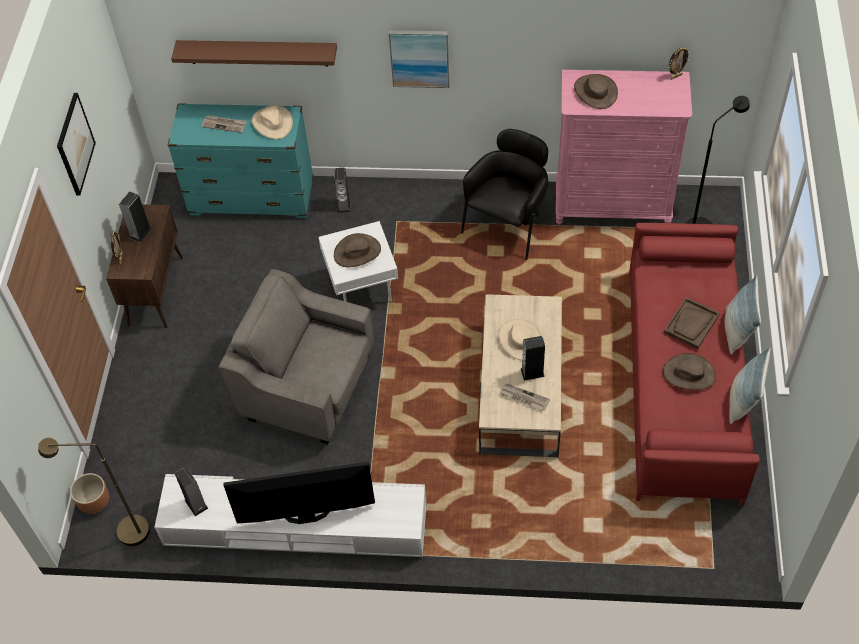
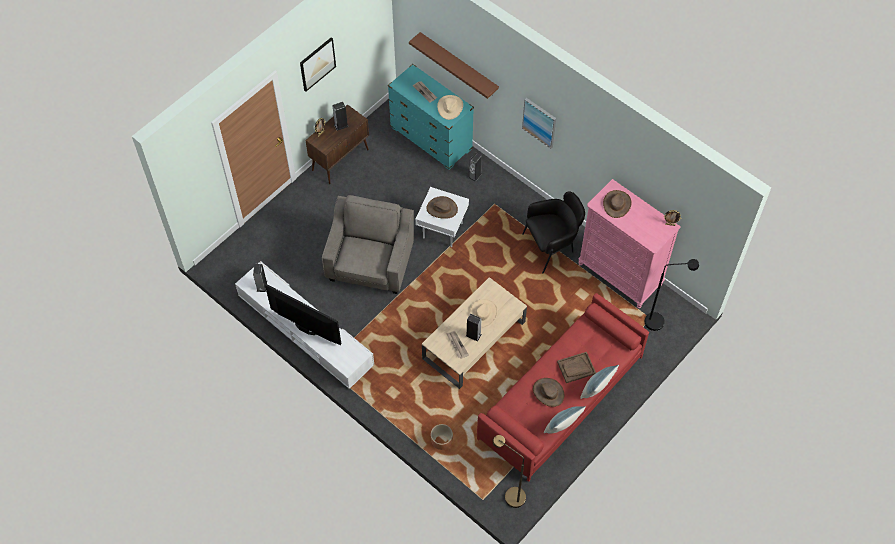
camera: 35 degrees right, 5 degrees up
brown floor lamp [38,438,150,546] -> brown floor lamp moved to [492,435,526,508]
brown planter [70,473,109,514] -> brown planter moved to [431,424,453,450]
grey armchair [218,269,374,444] -> grey armchair turned 45 degrees clockwise [322,195,414,294]

